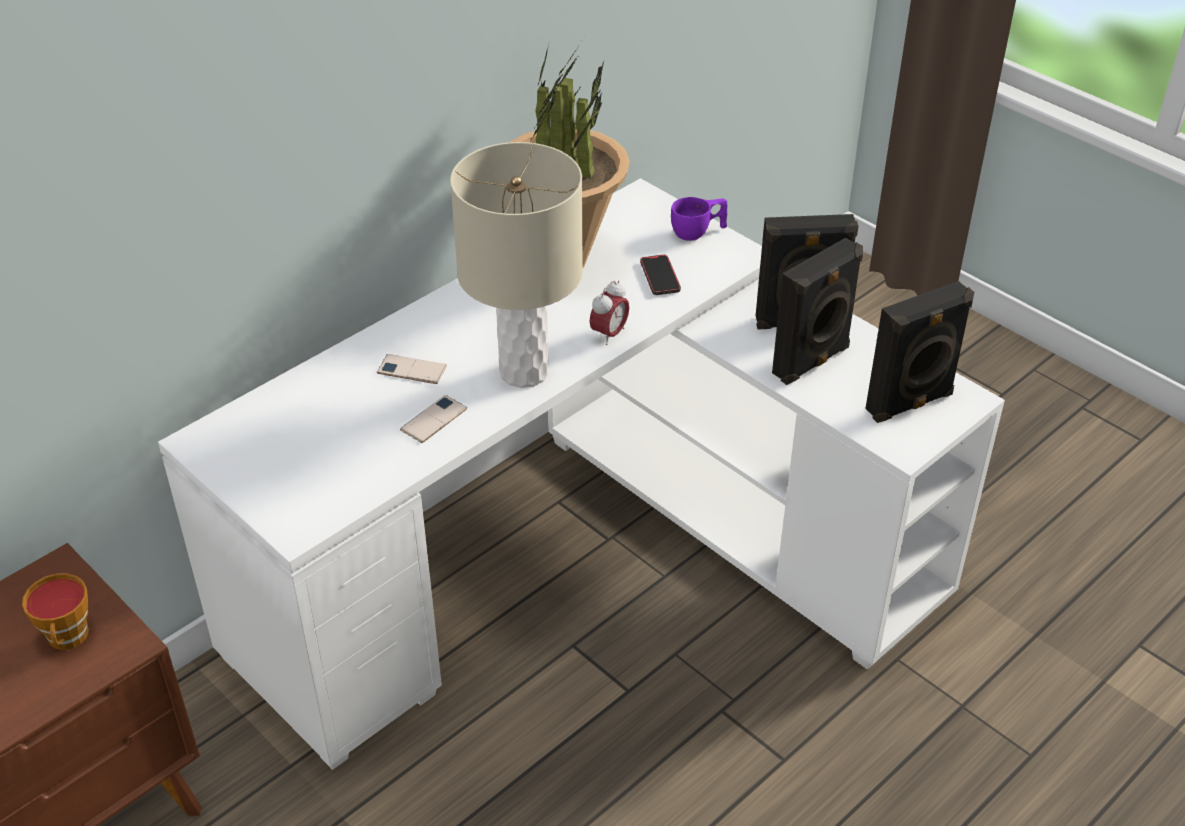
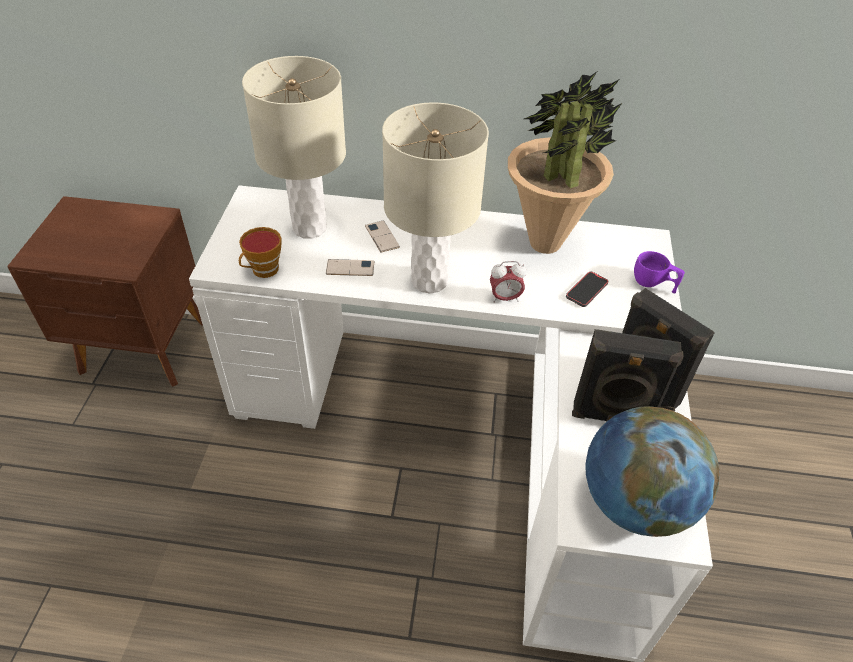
camera: 50 degrees right, 5 degrees up
cup [22,573,88,650] -> cup moved to [239,227,282,278]
black speaker [865,281,974,423] -> globe [585,406,719,537]
none -> beige table lamp [242,56,346,239]

